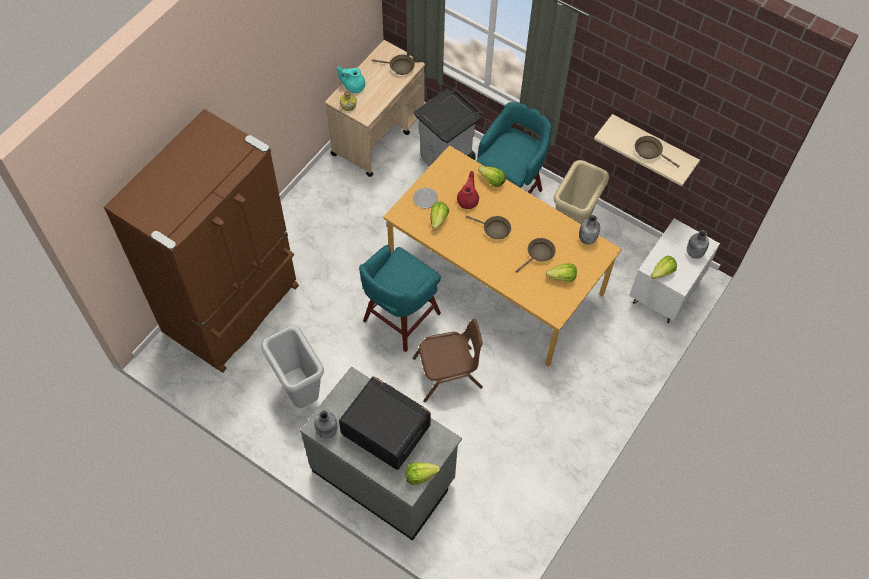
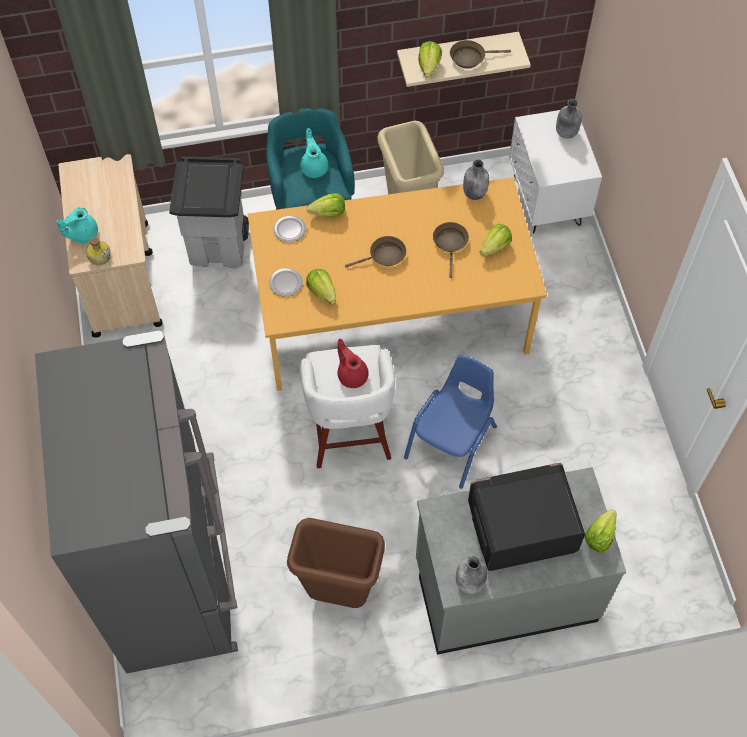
camera: 45 degrees left, 0 degrees up
brown fridge [104,109,299,373] -> grey fridge [35,331,238,674]
grey trash can [262,326,324,408] -> brown trash can [287,518,385,608]
turquoise stool [359,245,441,352] -> white stool [300,345,395,468]
brown frying pan [372,55,415,75] -> none
brown chair [413,319,483,402] -> blue chair [404,354,497,488]
red teapot [457,171,479,209] -> red teapot moved to [337,339,369,388]
lettuce [651,256,677,279] -> lettuce moved to [418,41,442,78]
none -> plate [273,215,306,242]
none -> turquoise teapot [300,128,328,178]

